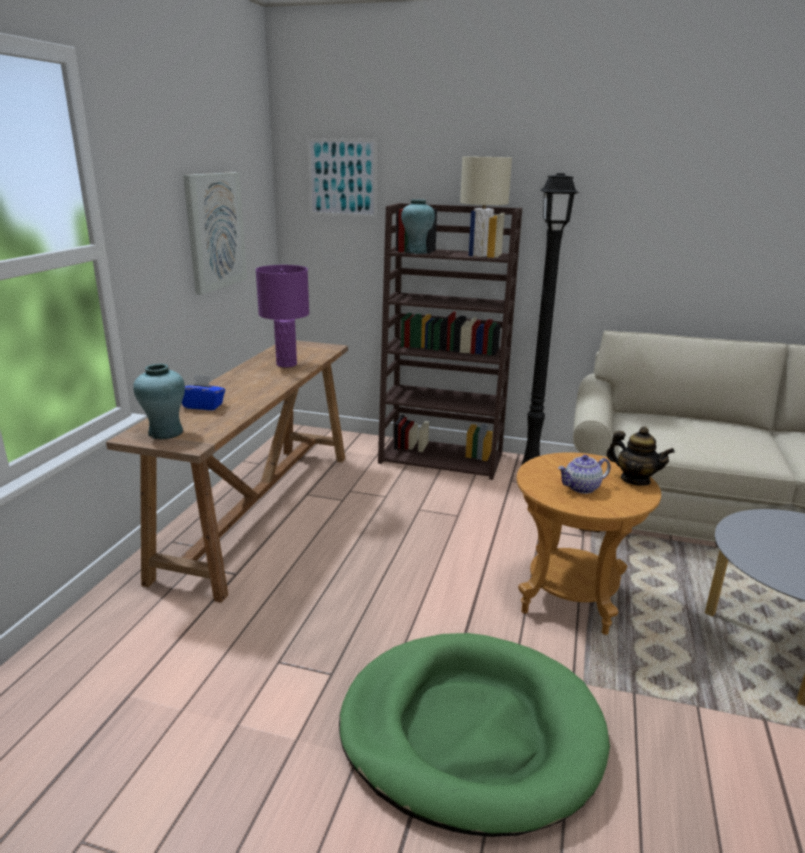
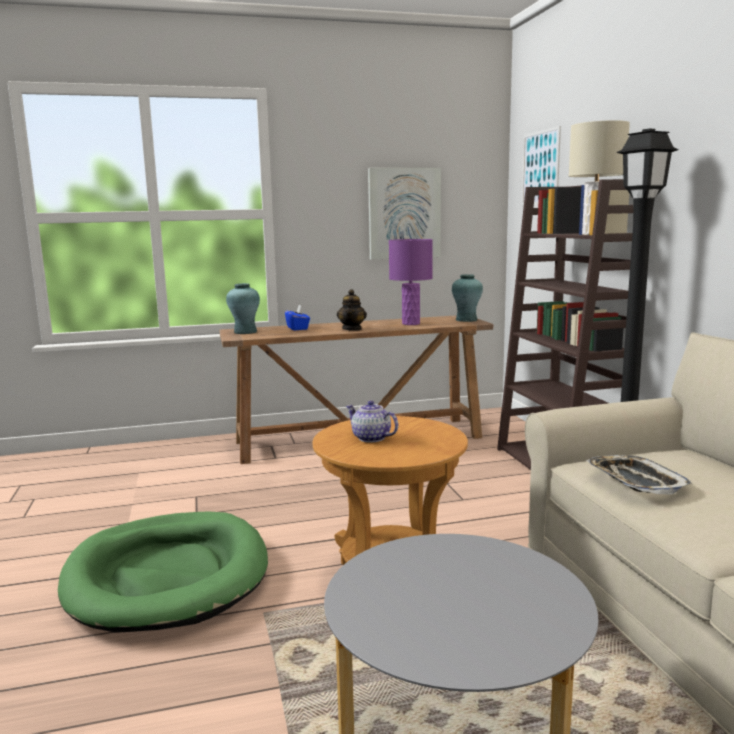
camera: 60 degrees right, 10 degrees down
turquoise vase [401,199,435,254] -> turquoise vase moved to [452,274,483,322]
teapot [606,427,675,486] -> teapot moved to [337,289,367,331]
none -> tray [586,455,692,494]

